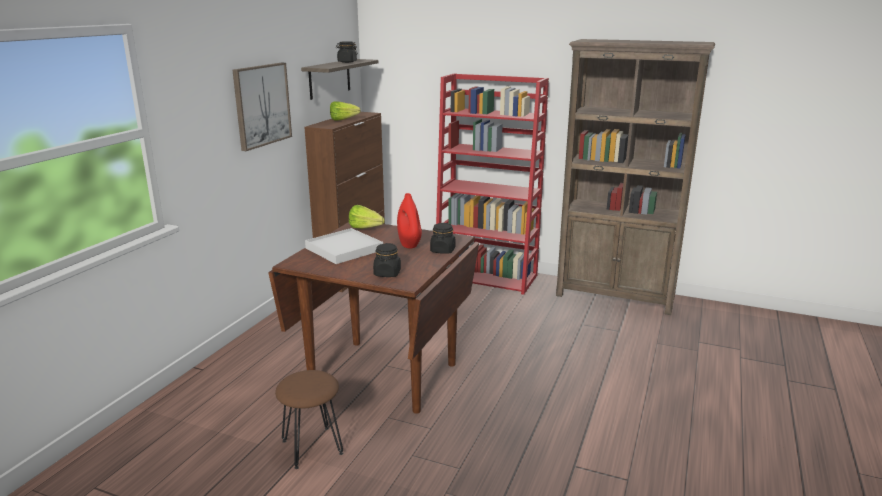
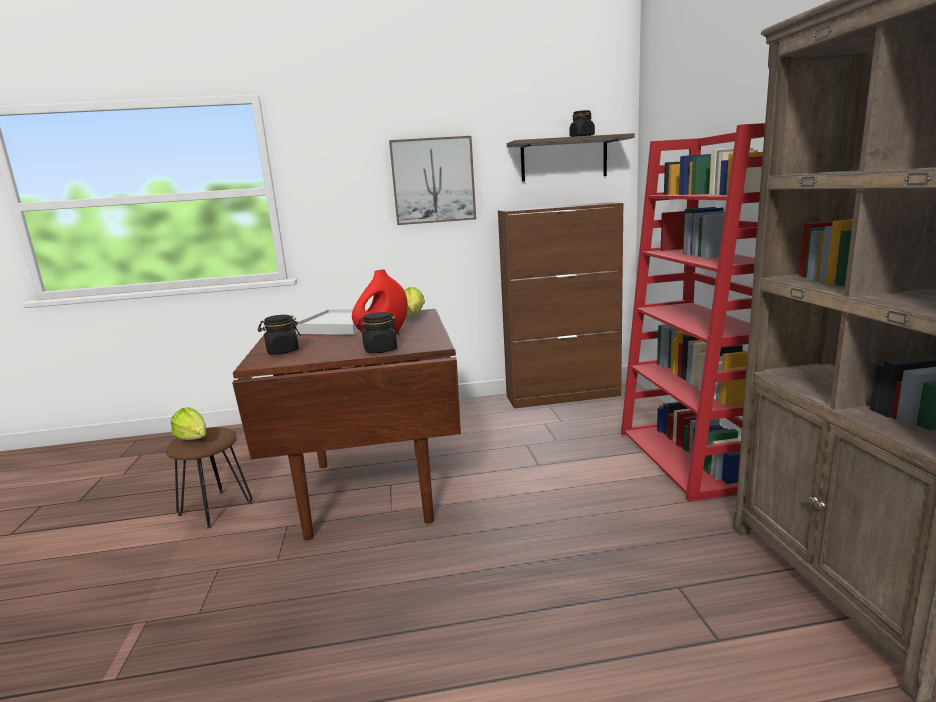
camera: 60 degrees right, 5 degrees down
lettuce [330,101,361,121] -> lettuce moved to [171,407,206,440]

